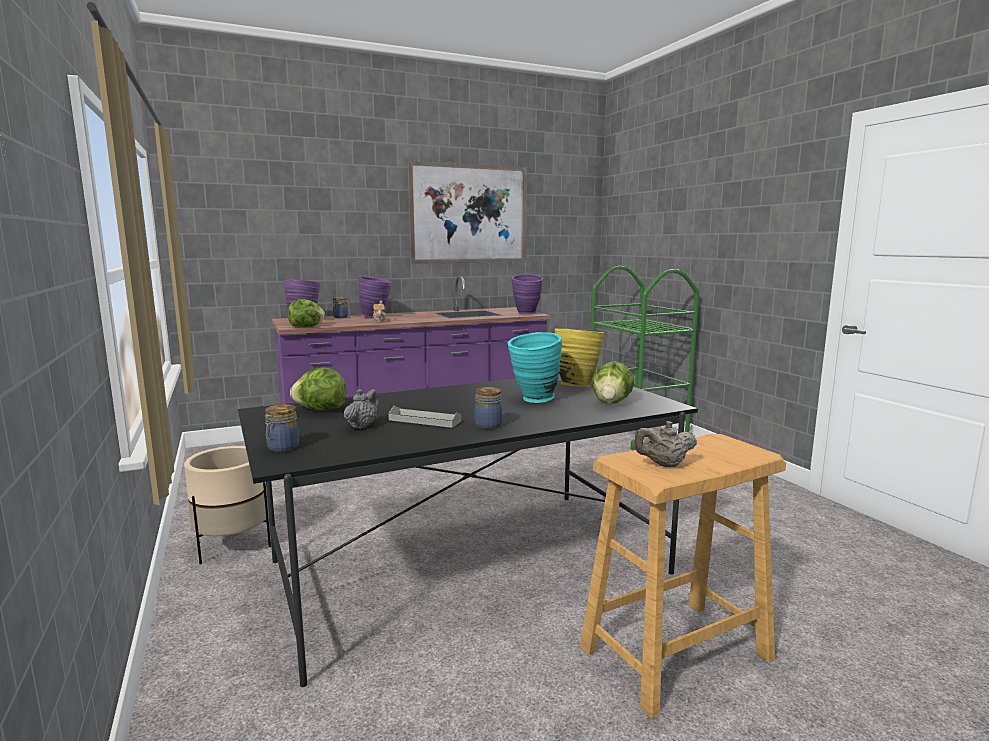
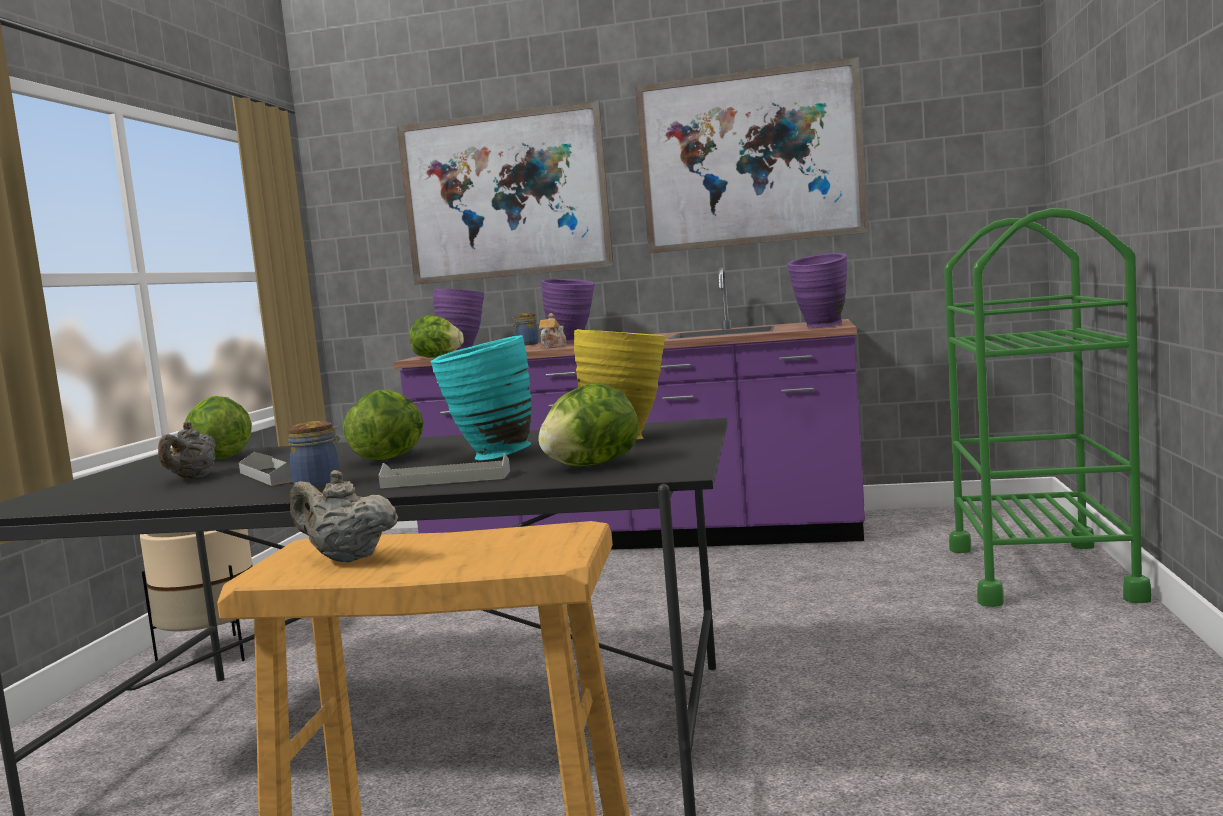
camera: 35 degrees right, 5 degrees down
jar [265,404,299,452] -> none
grey teapot [344,389,379,429] -> grey teapot turned 135 degrees clockwise [158,422,216,478]
none -> lettuce [343,390,423,460]
none -> grey tray [378,453,510,488]
none -> picture [397,100,614,285]

